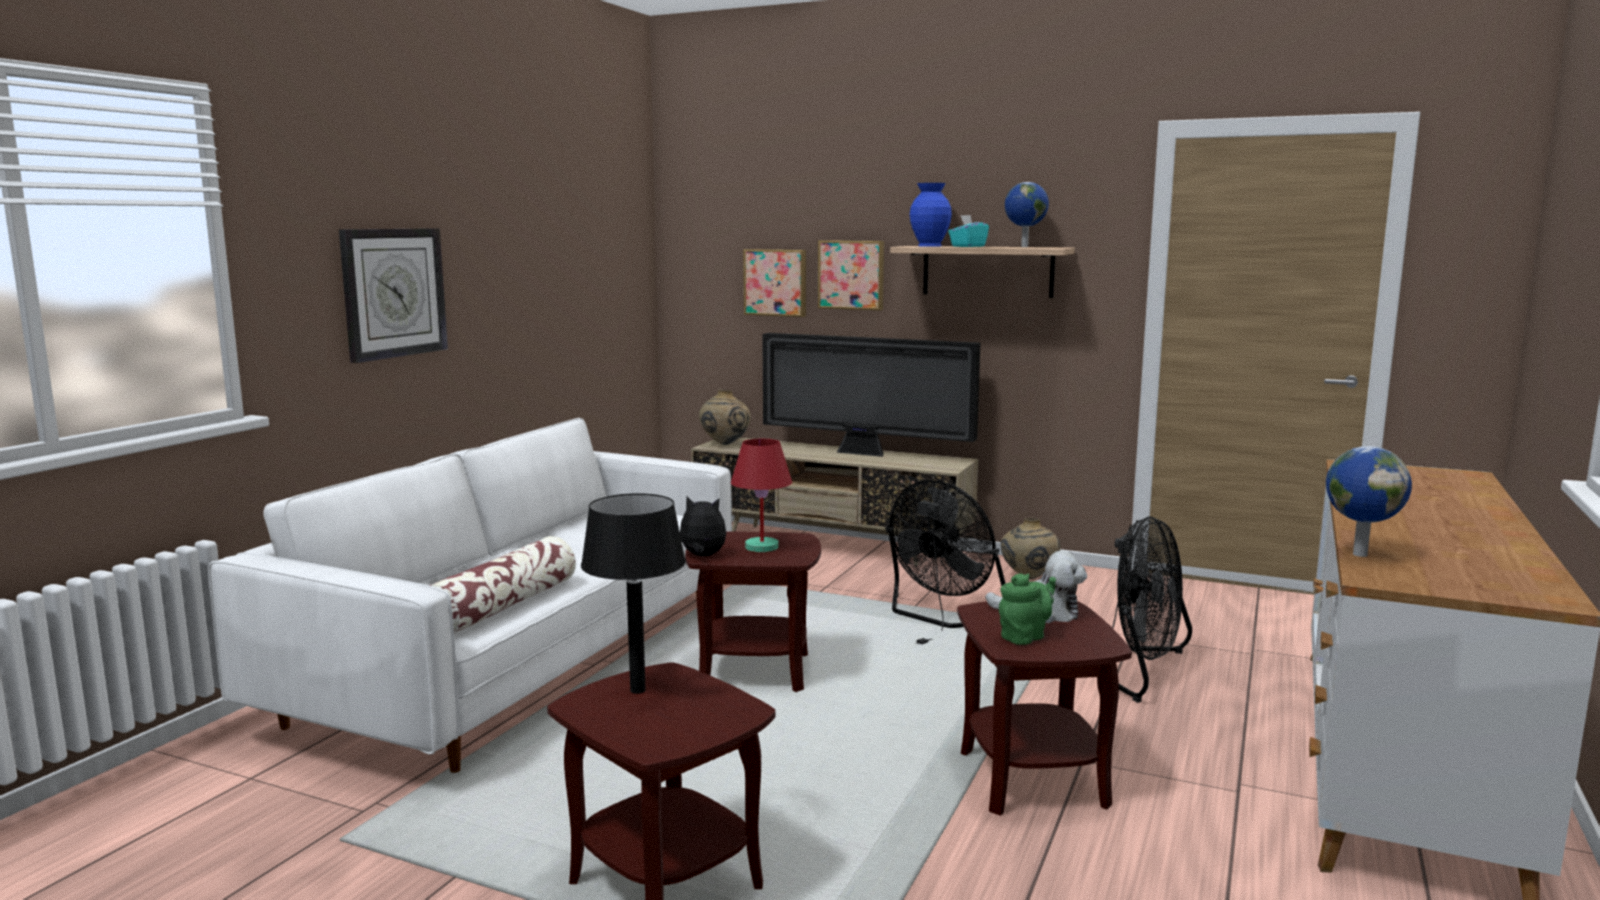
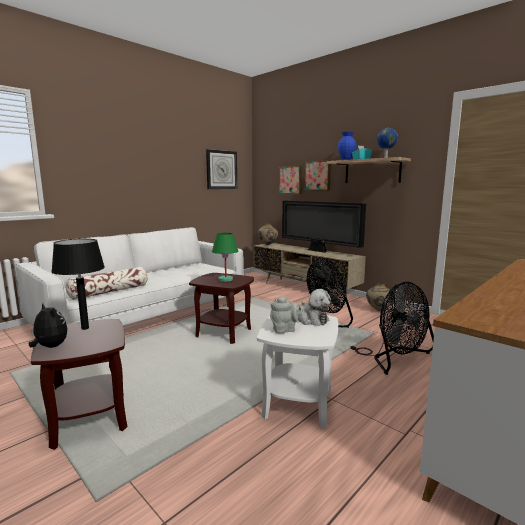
camera: 20 degrees right, 0 degrees up
wall clock [339,228,448,363] -> wall clock moved to [206,149,237,189]
plush toy [680,496,726,556] -> plush toy moved to [29,303,67,348]
red table lamp [731,439,792,552] -> green table lamp [212,233,238,282]
brown side table [957,601,1132,816] -> white side table [257,315,338,428]
green teapot [999,573,1056,645] -> grey teapot [270,296,306,334]
globe [1326,446,1412,557] -> none

